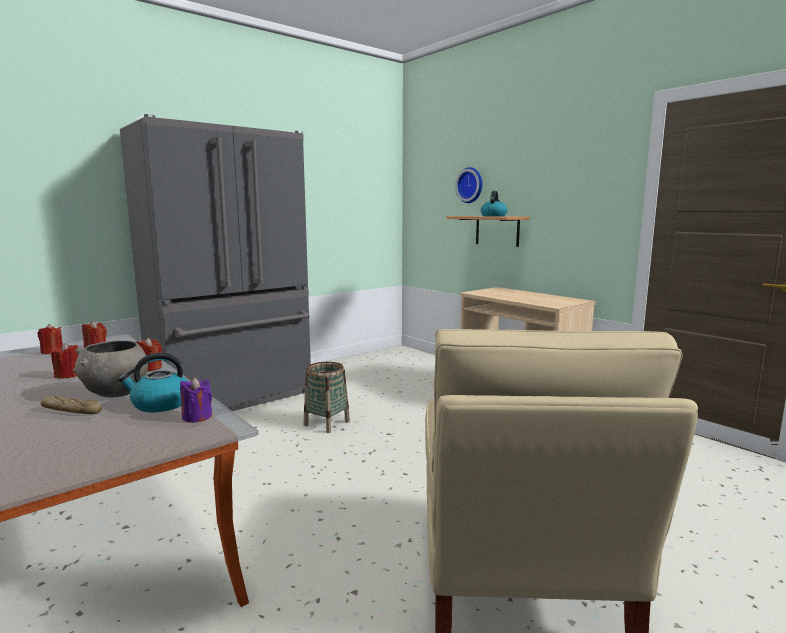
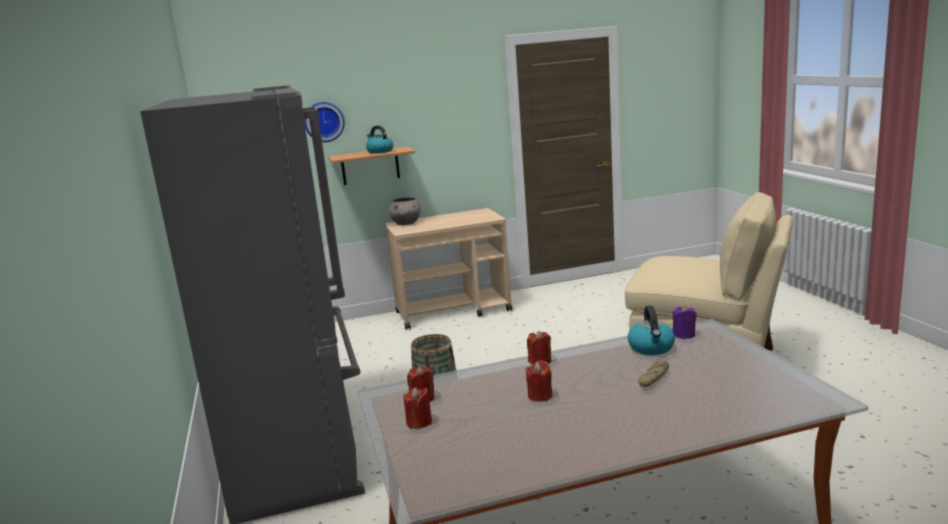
camera: 65 degrees left, 5 degrees up
grey bowl [73,341,148,398] -> grey bowl moved to [389,197,421,225]

